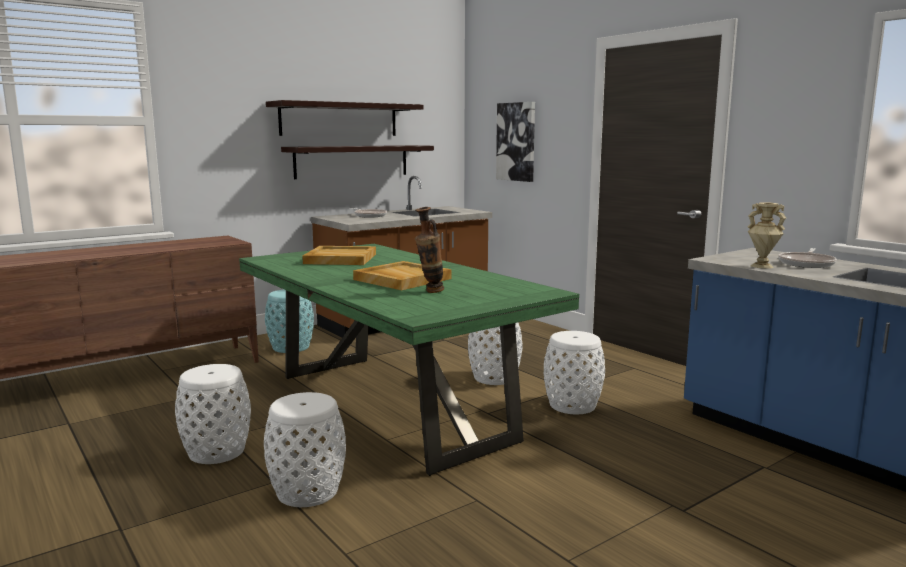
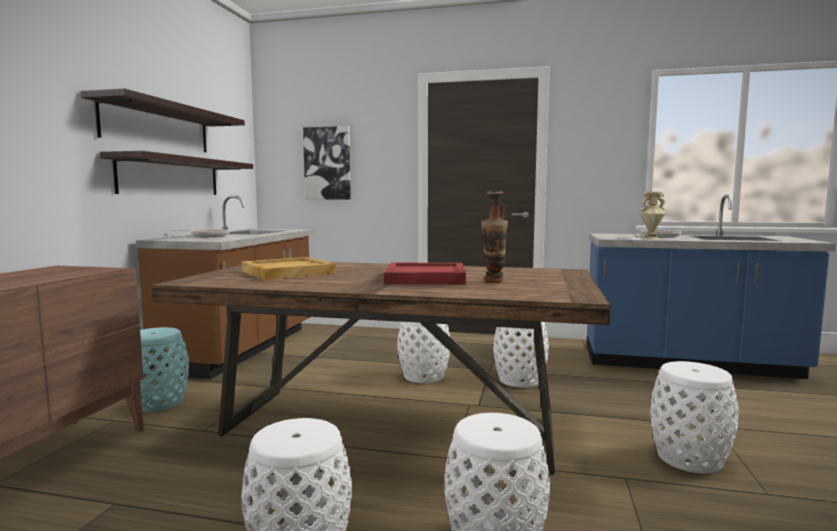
camera: 40 degrees left, 5 degrees down
green dining table [239,244,579,476] -> brown dining table [151,262,611,475]
beige tray [353,261,451,290] -> red tray [384,263,466,284]
none -> white stool [650,361,739,474]

